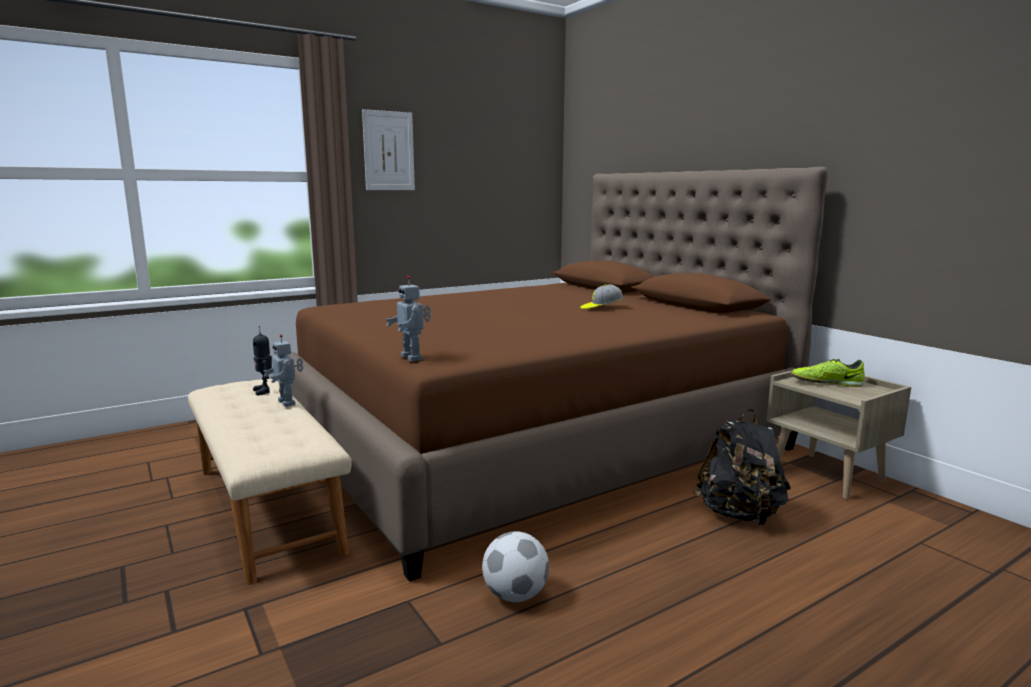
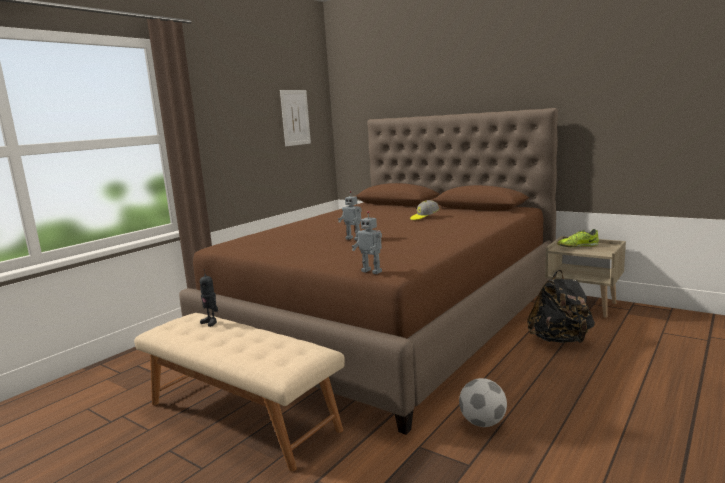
camera: 20 degrees left, 0 degrees up
toy robot [264,334,303,407] -> toy robot moved to [338,191,362,240]
picture [362,109,415,190] -> picture moved to [280,90,311,146]

